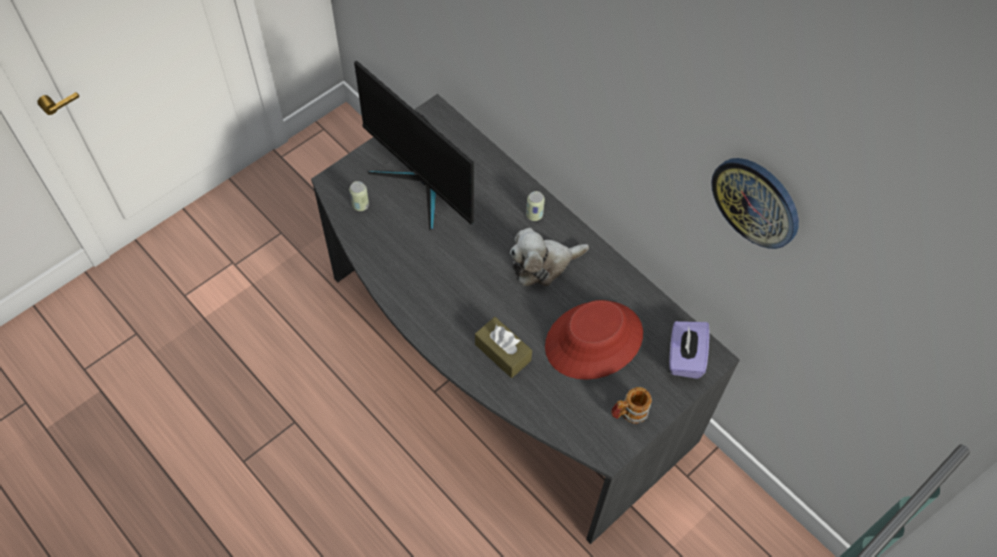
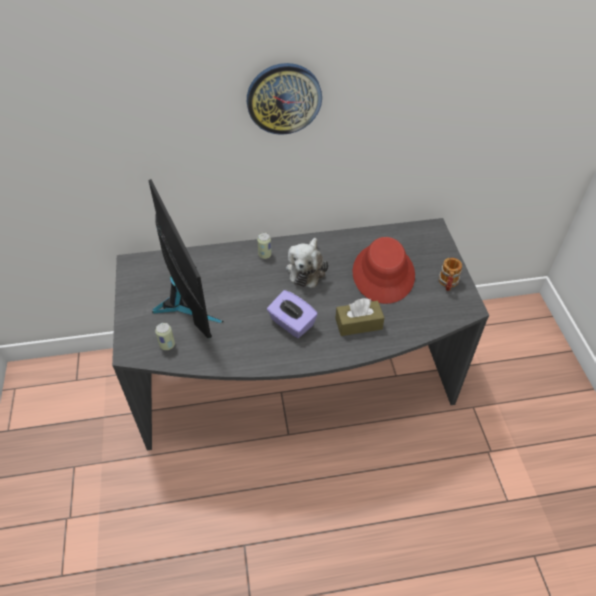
camera: 55 degrees left, 10 degrees down
monitor [354,61,474,231] -> monitor turned 105 degrees counterclockwise [149,179,224,338]
purple tissue box [669,321,710,379] -> purple tissue box moved to [267,290,318,338]
wall clock [711,158,799,249] -> wall clock moved to [247,63,322,135]

